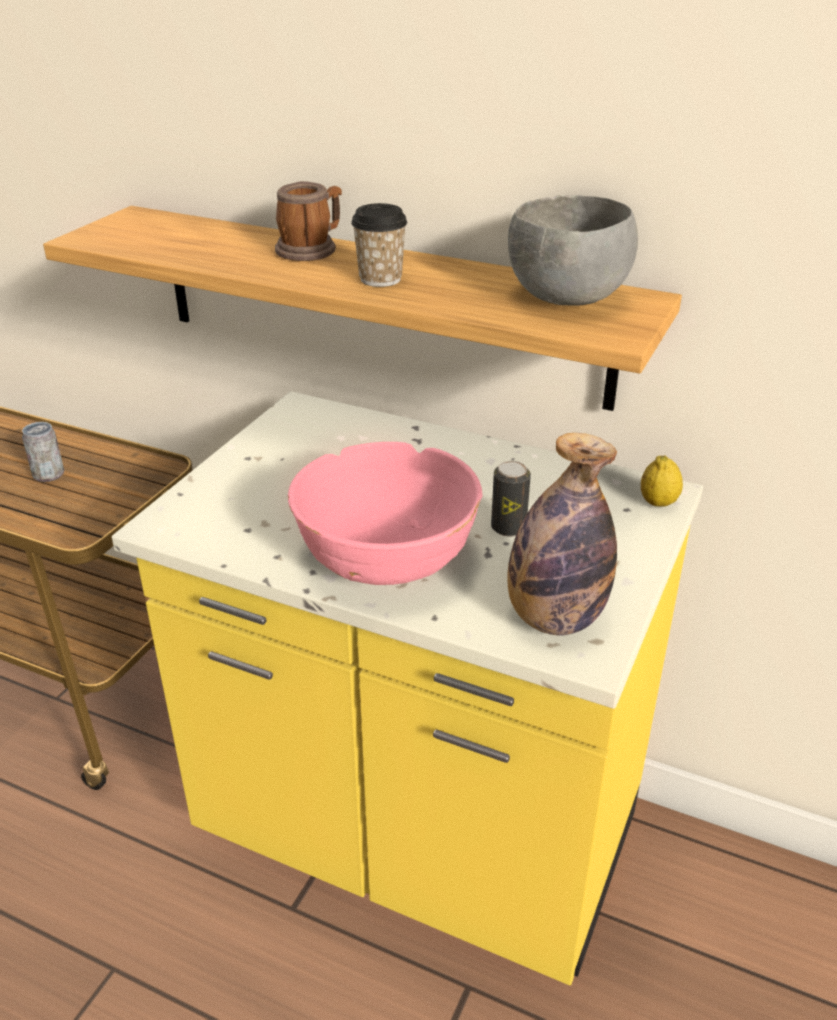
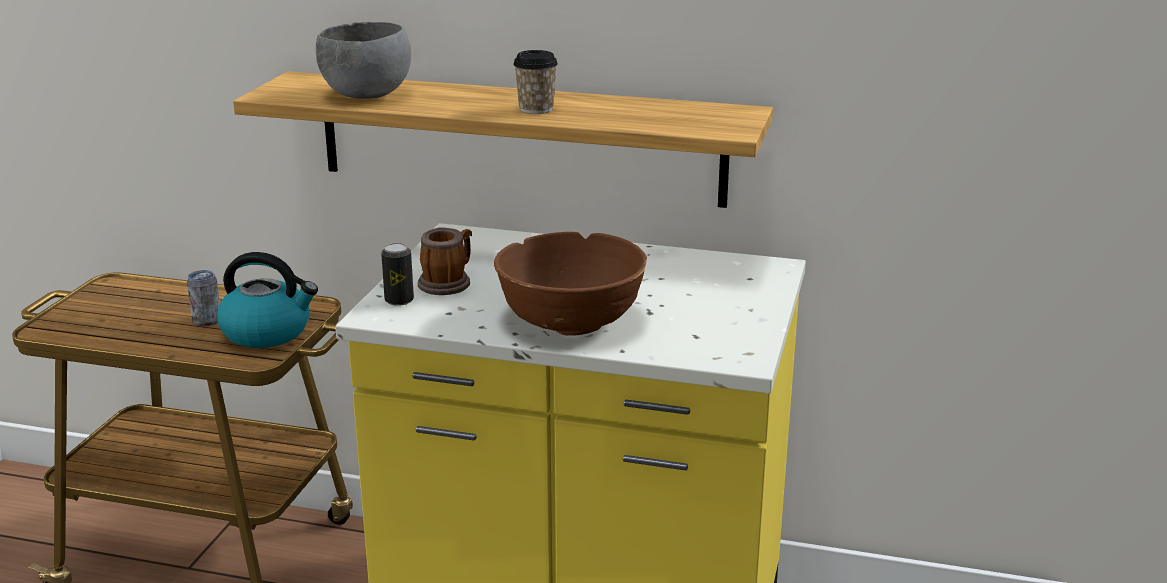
camera: 10 degrees left, 10 degrees down
mug [275,181,342,261] -> mug moved to [418,227,472,295]
pink bowl [288,442,482,585] -> brown bowl [494,232,647,336]
can [491,461,531,537] -> can moved to [381,243,414,306]
bottle [507,433,617,636] -> none
grey bowl [508,195,638,306] -> grey bowl moved to [316,22,411,99]
lemon [641,456,683,506] -> none
none -> kettle [217,252,318,348]

